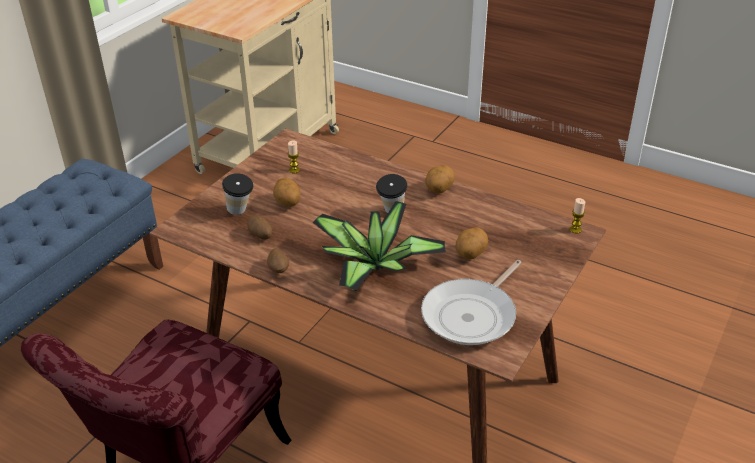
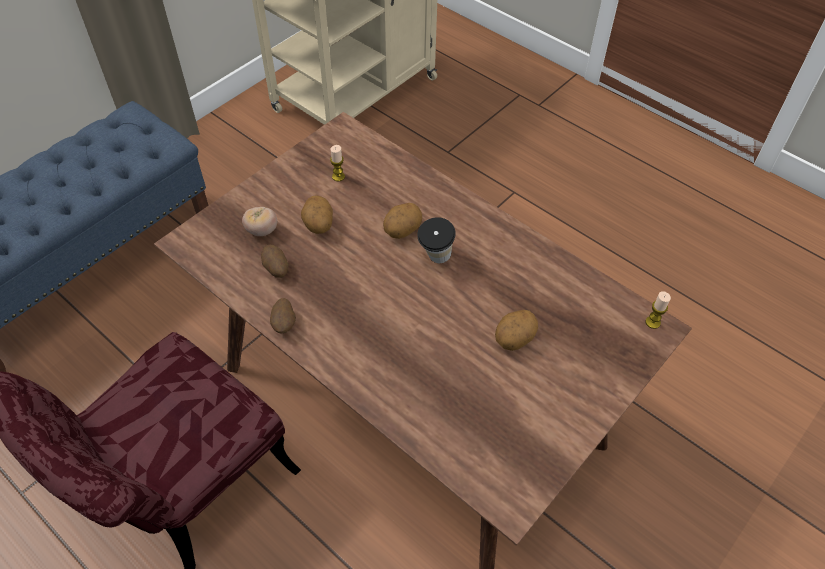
camera: 10 degrees right, 15 degrees up
cup [222,173,254,215] -> tomato [242,207,277,236]
potted plant [312,201,446,291] -> none
frying pan [421,260,522,345] -> none
potato [426,165,455,194] -> potato moved to [383,203,422,239]

